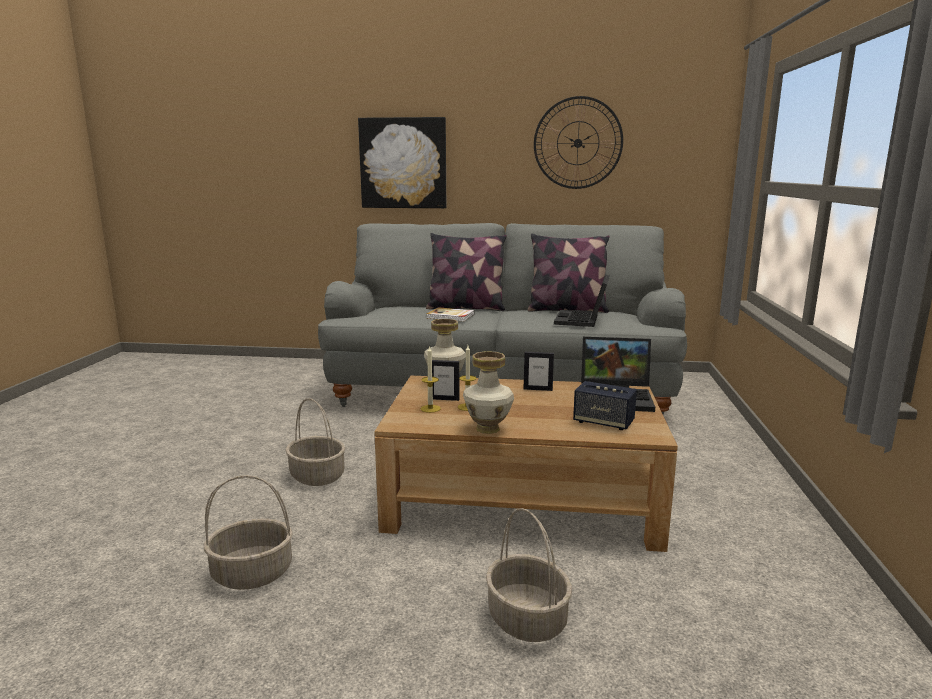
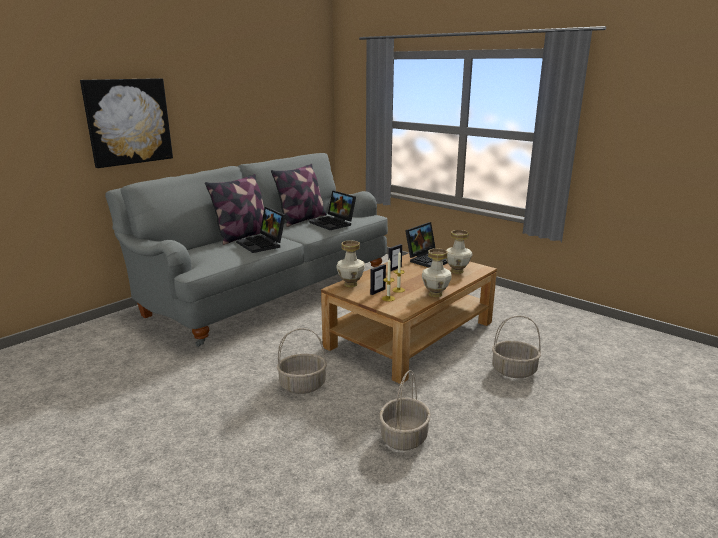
camera: 55 degrees left, 5 degrees up
book [426,307,475,322] -> laptop [236,207,286,253]
wall clock [534,96,623,189] -> none
speaker [573,381,637,430] -> vase [446,230,472,274]

